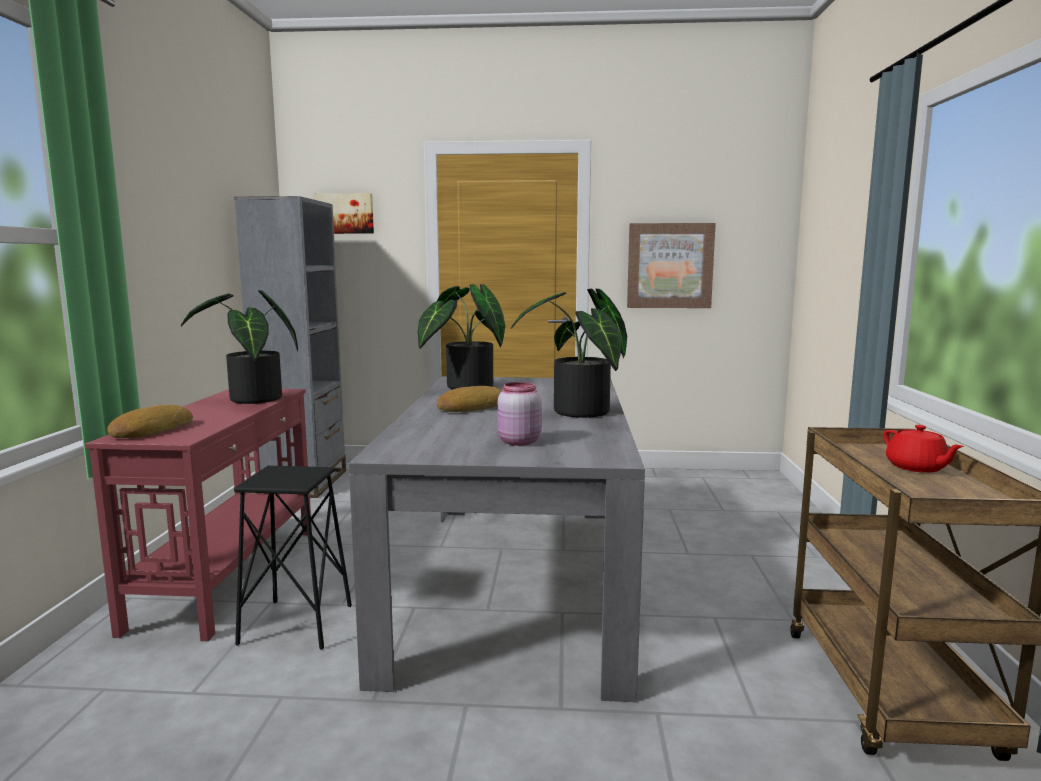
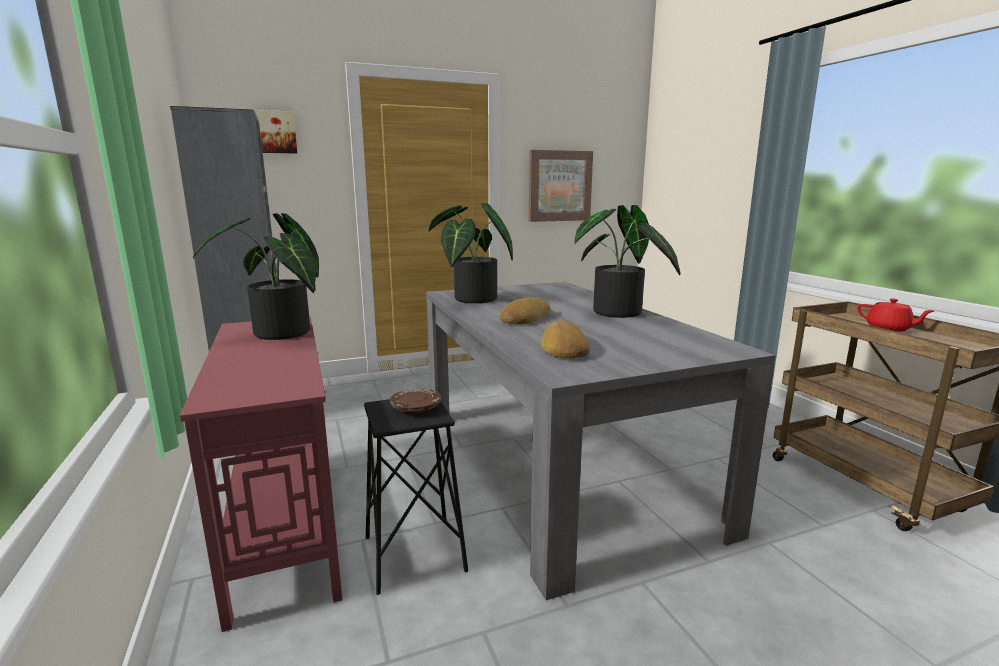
camera: 25 degrees left, 5 degrees up
bread [107,405,193,438] -> bread moved to [541,321,590,358]
pink jar [498,382,542,446] -> none
none -> brown plate [389,389,441,413]

